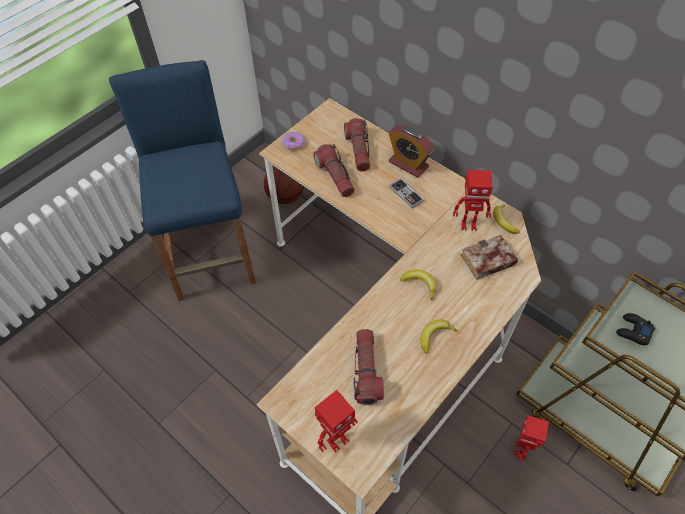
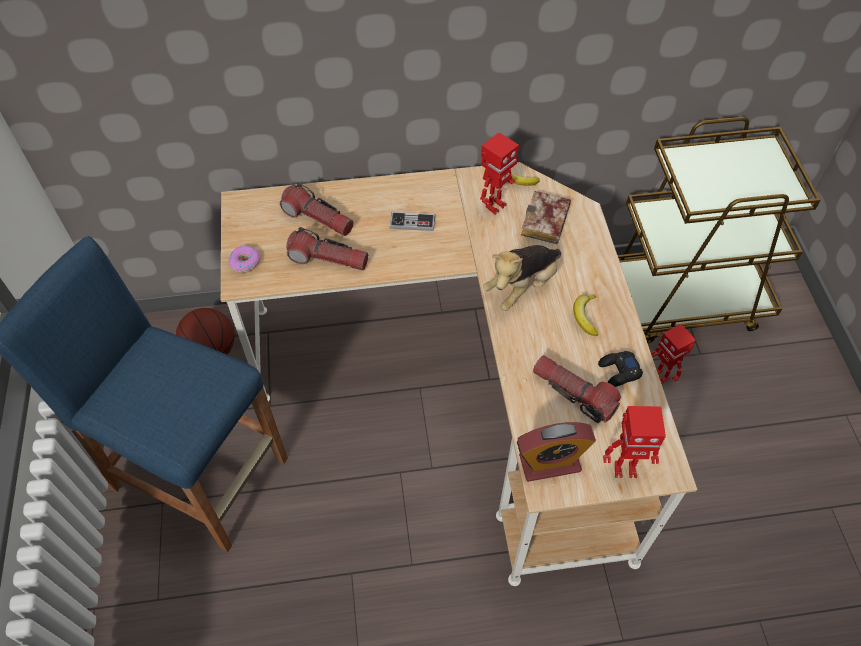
camera: 50 degrees left, 0 degrees up
toy robot [315,390,358,453] -> toy robot turned 90 degrees clockwise [603,406,666,478]
alarm clock [389,125,435,178] -> alarm clock moved to [517,422,596,482]
banana [400,270,437,301] -> plush toy [483,245,561,311]
black game controller [616,313,655,345] -> black game controller moved to [598,351,643,387]

